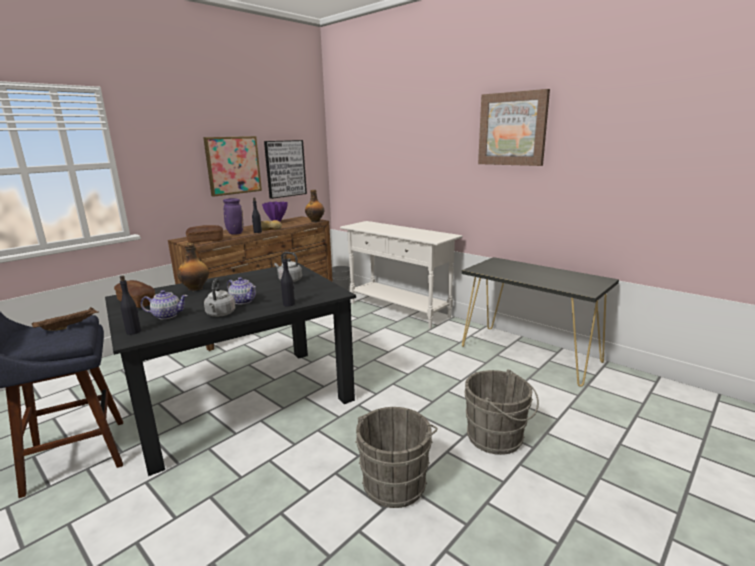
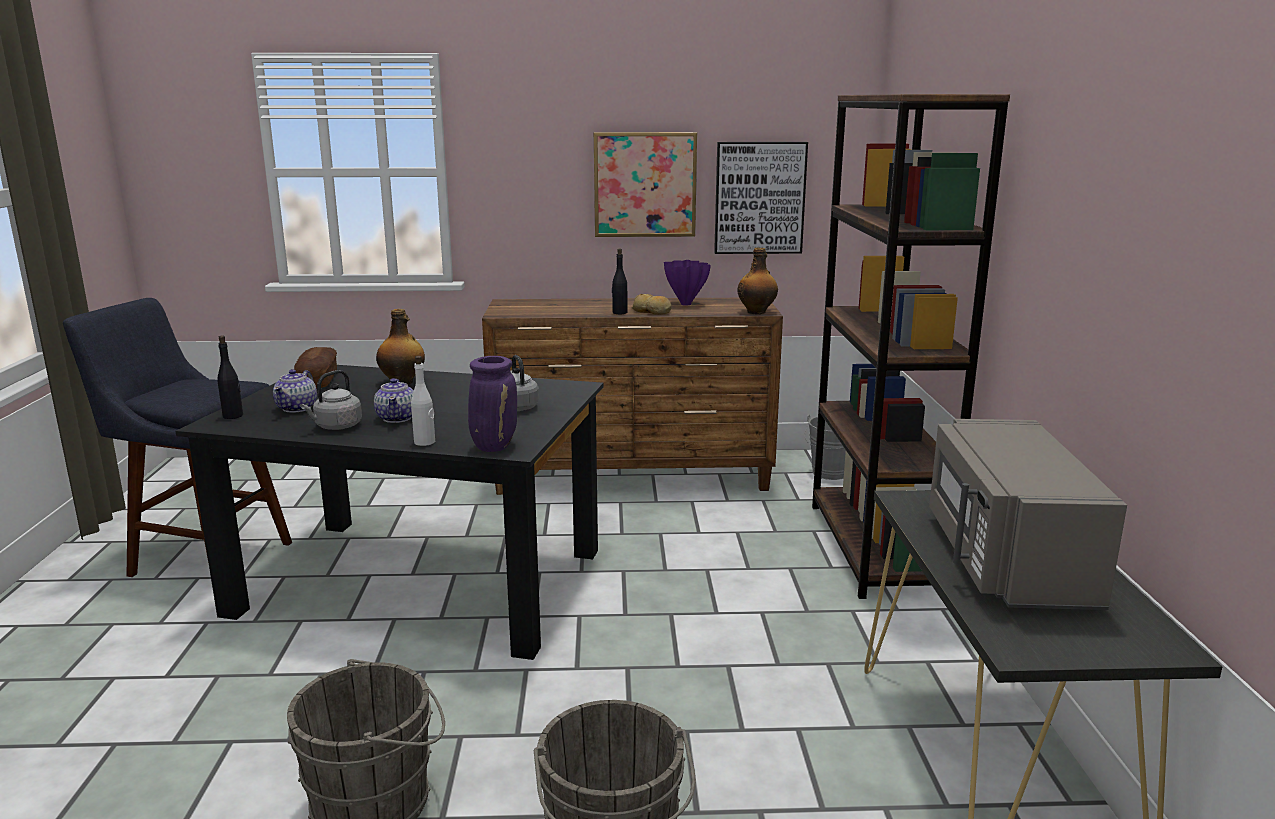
camera: 45 degrees right, 0 degrees up
brown tray [32,307,99,331] -> none
teapot [141,290,188,319] -> teapot turned 60 degrees clockwise [273,369,317,413]
bread [186,225,223,243] -> none
purple vase [223,198,243,235] -> purple vase moved to [468,356,517,452]
black bottle [281,254,295,307] -> white bottle [411,356,435,446]
white console table [340,221,463,329] -> brown bookcase [812,94,1010,599]
picture [478,89,550,166] -> none
none -> grey microwave [929,419,1127,610]

